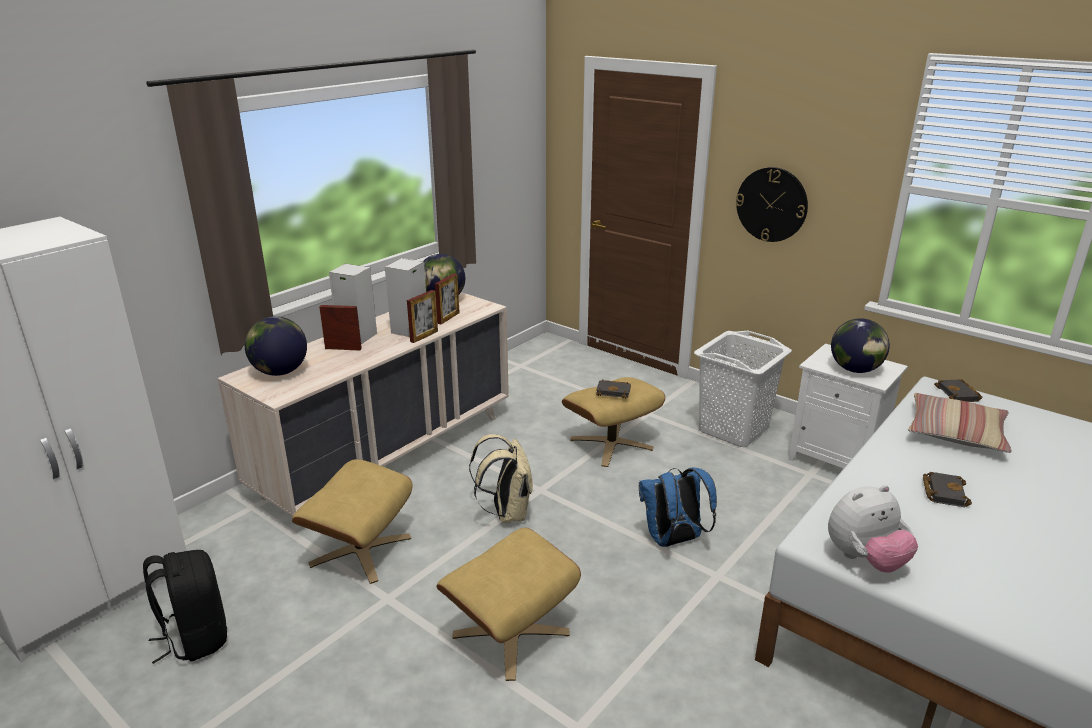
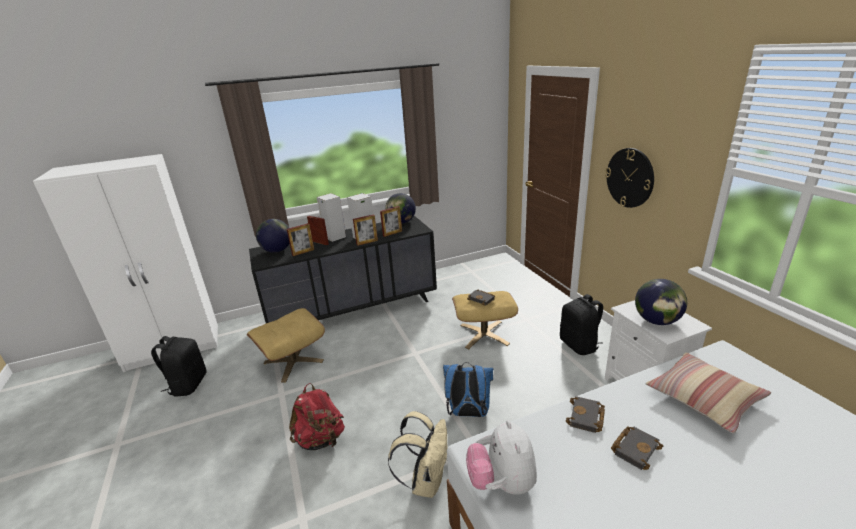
camera: 30 degrees right, 0 degrees up
beige dresser [218,292,509,517] -> black dresser [249,216,437,323]
beige ottoman [436,528,581,681] -> red backpack [289,383,345,450]
beige backpack [469,434,533,523] -> beige backpack moved to [388,411,447,498]
white laundry basket [694,331,792,447] -> black backpack [560,294,603,355]
plush toy [828,485,918,573] -> plush toy turned 75 degrees clockwise [466,420,537,495]
black book [934,379,983,402] -> black book moved to [566,396,605,433]
none -> picture frame [287,223,314,256]

